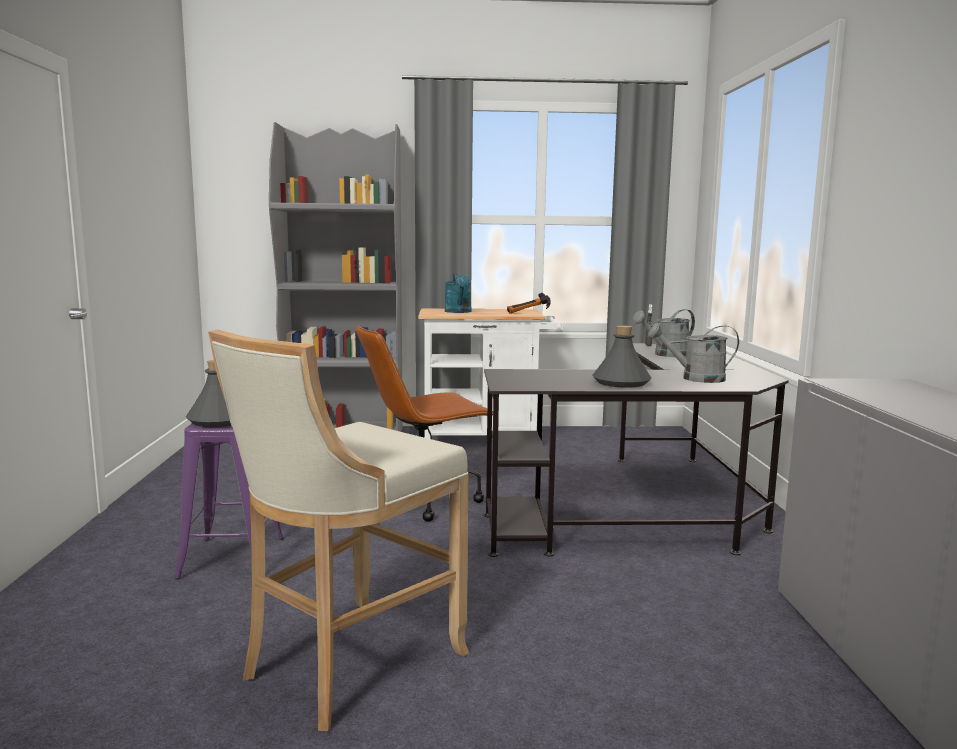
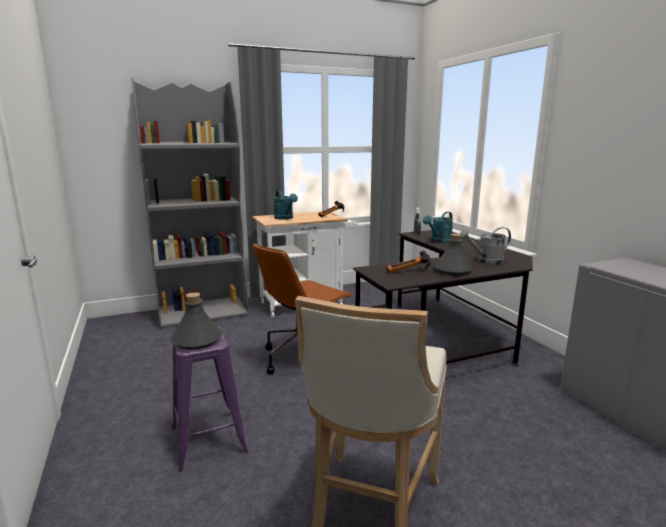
camera: 20 degrees left, 5 degrees up
grey watering can [632,309,695,357] -> turquoise watering can [423,212,453,243]
none -> hammer [386,251,431,273]

